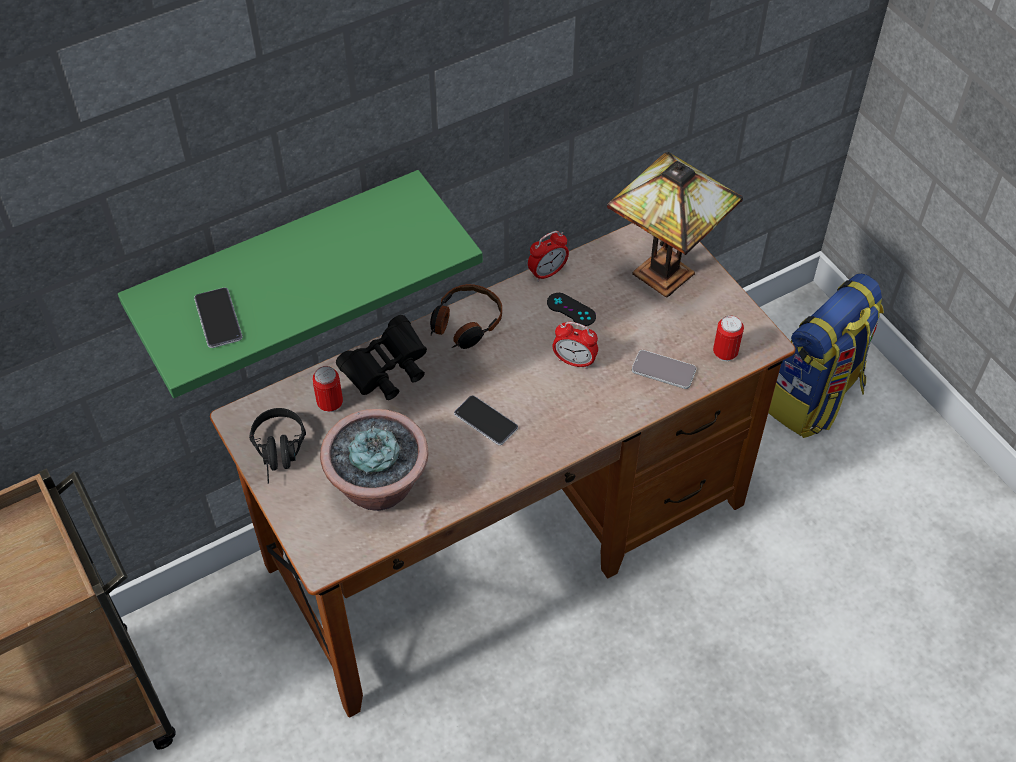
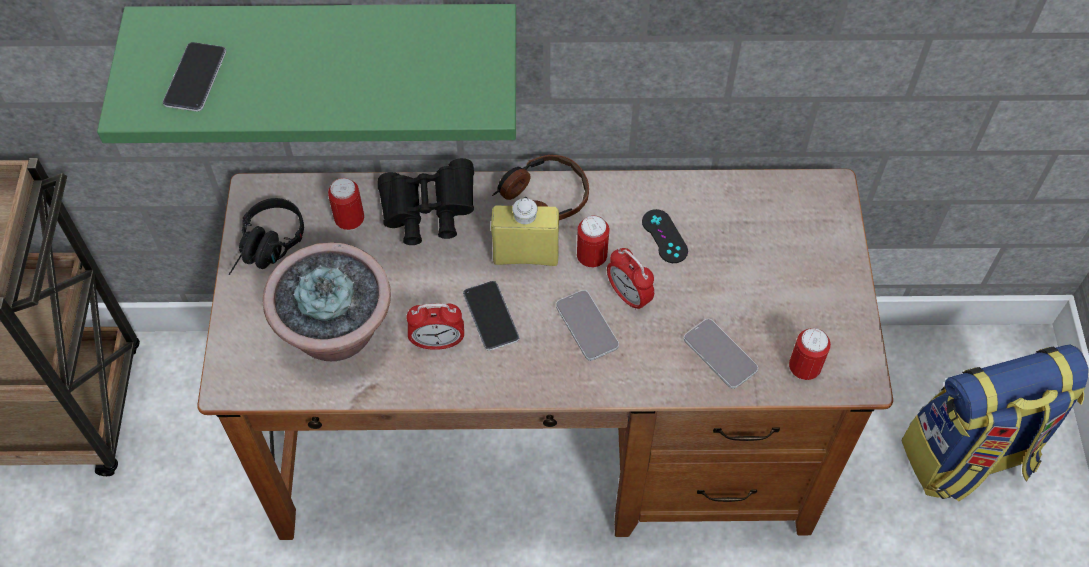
camera: 30 degrees right, 5 degrees up
alarm clock [528,231,569,282] -> alarm clock moved to [406,303,464,350]
table lamp [607,152,743,298] -> none
none -> yellow bottle [491,197,559,266]
none -> phone [556,290,619,361]
none -> can [577,215,609,268]

